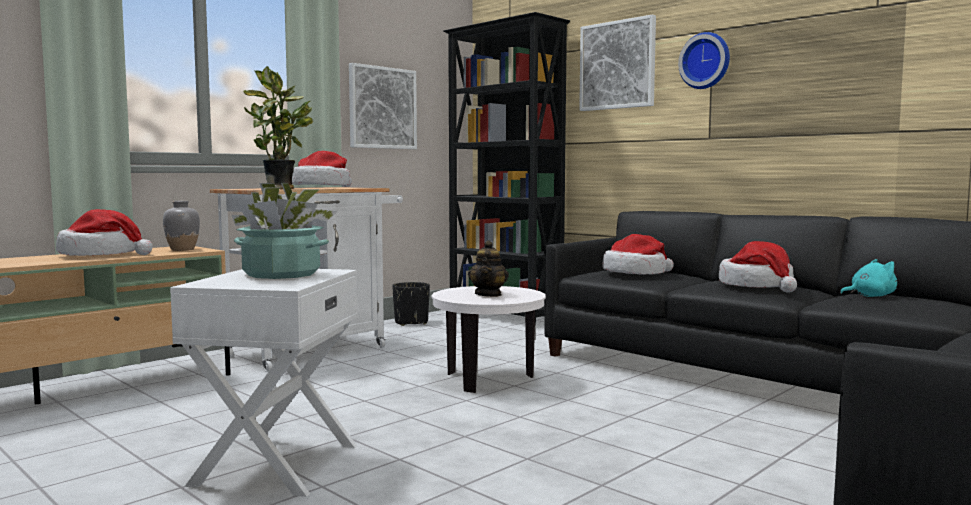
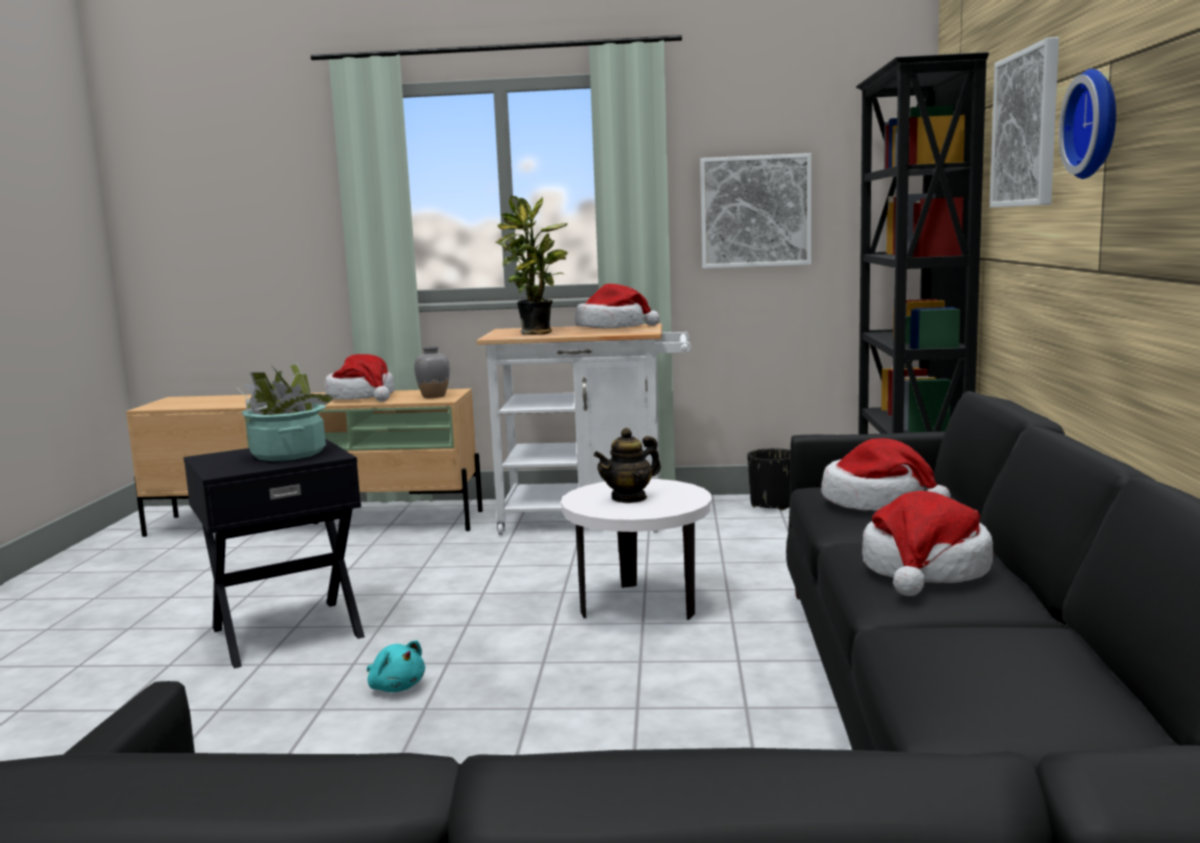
camera: 50 degrees right, 5 degrees up
white side table [170,269,358,497] -> black side table [184,438,365,668]
turquoise plush toy [840,259,897,297] -> turquoise plush toy moved to [367,640,425,692]

